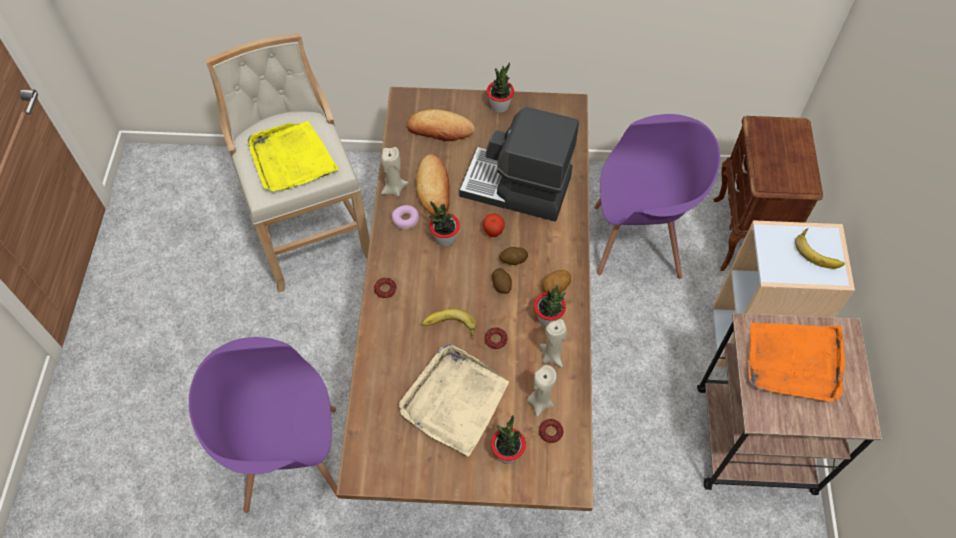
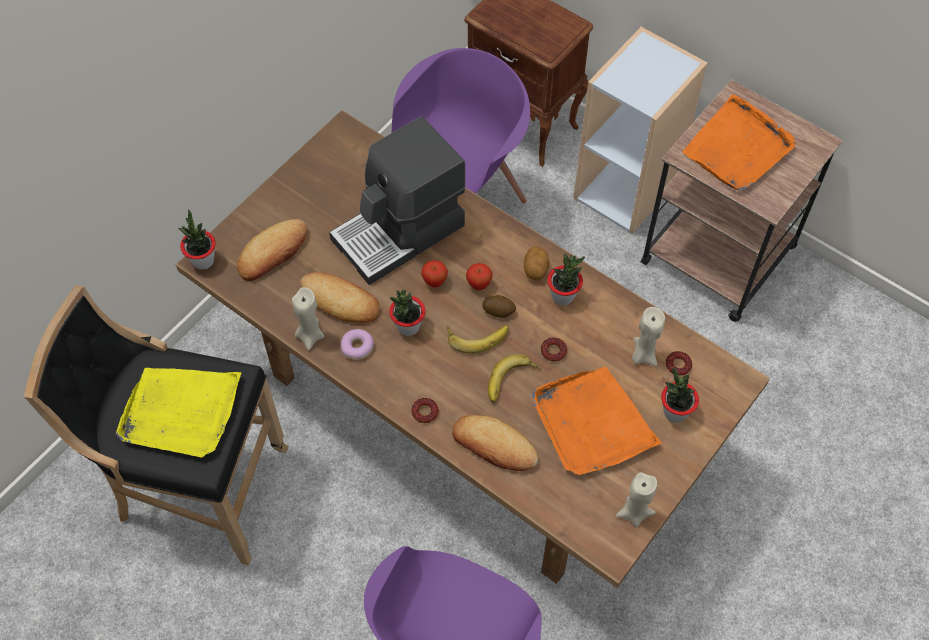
camera: 55 degrees left, 0 degrees up
beige stool [205,33,370,292] -> black stool [24,285,289,565]
beige tray [399,344,509,456] -> orange tray [532,367,661,475]
potted plant [487,62,514,113] -> potted plant moved to [178,209,216,270]
potato [499,247,528,265] -> apple [466,263,493,290]
beige candle [540,319,567,368] -> beige candle moved to [616,472,657,527]
banana [795,228,845,269] -> banana moved to [447,325,509,354]
none -> bread [452,415,538,471]

